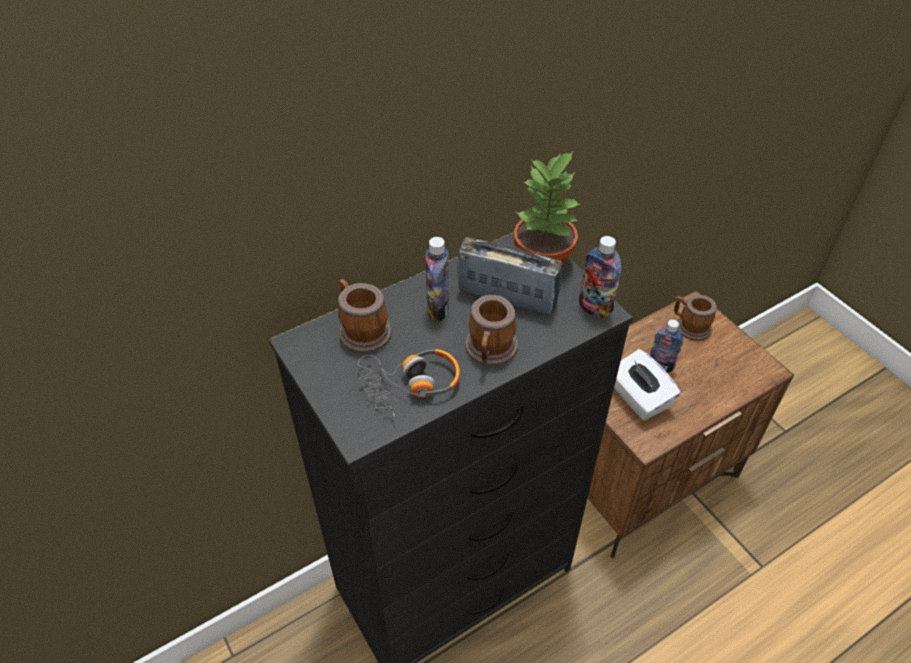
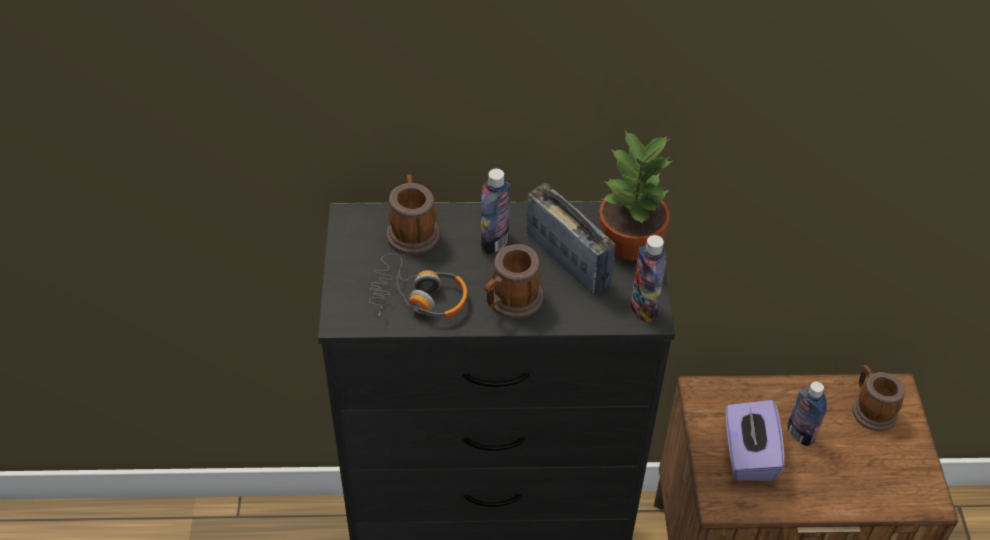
camera: 30 degrees right, 0 degrees up
white tissue box [614,349,681,420] -> purple tissue box [725,400,784,481]

